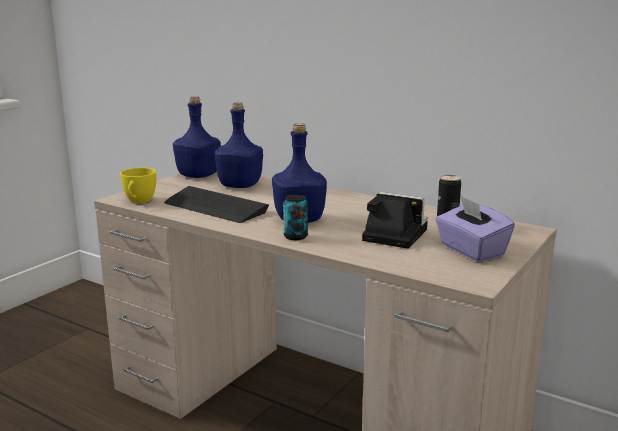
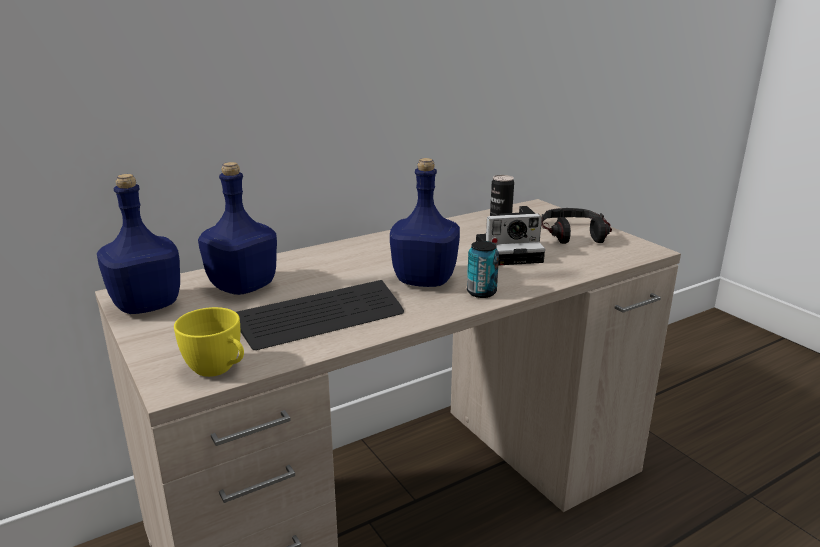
camera: 65 degrees left, 5 degrees up
camera [362,192,428,249] -> camera turned 150 degrees counterclockwise [476,206,545,266]
purple tissue box [435,195,515,262] -> headphones [541,208,612,244]

